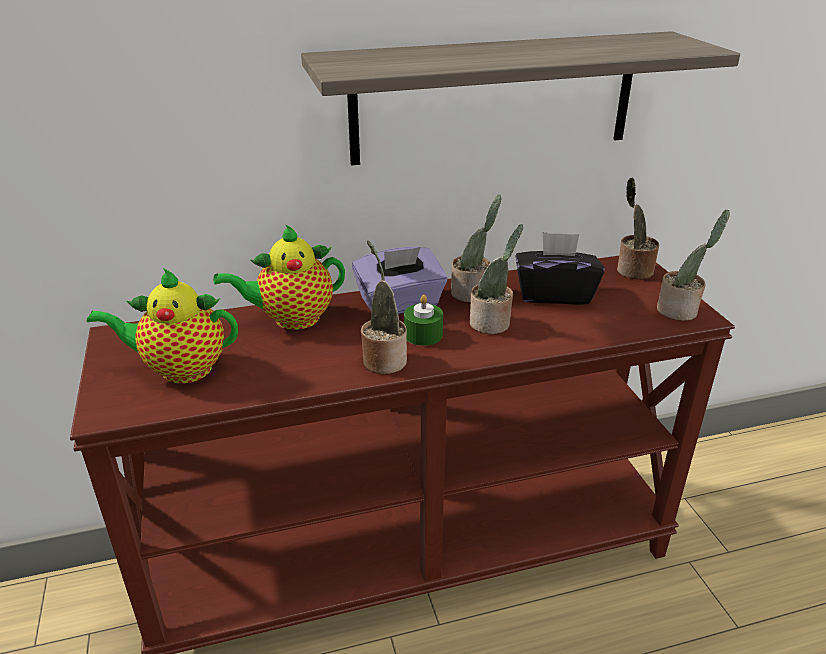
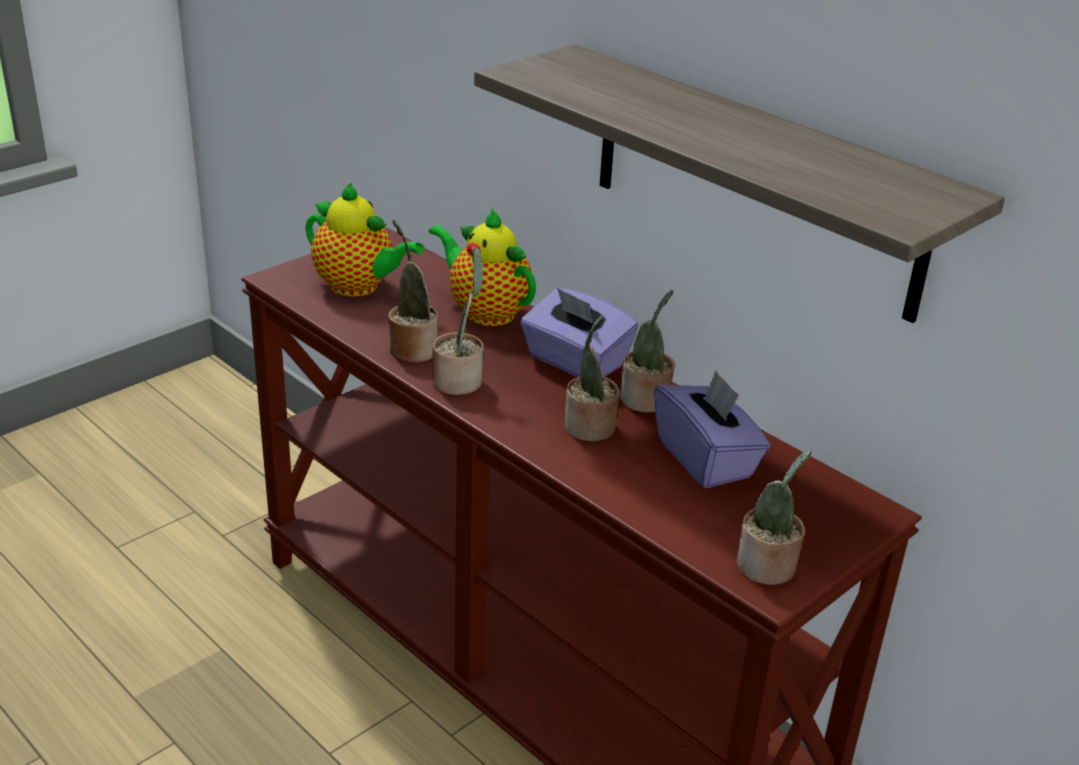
camera: 60 degrees right, 0 degrees up
teapot [87,268,238,384] -> teapot turned 150 degrees clockwise [305,183,424,297]
green candle [404,295,443,346] -> none
black tissue box [515,232,605,305] -> purple tissue box [654,370,770,488]
potted plant [617,178,659,279] -> potted plant moved to [388,220,438,363]

